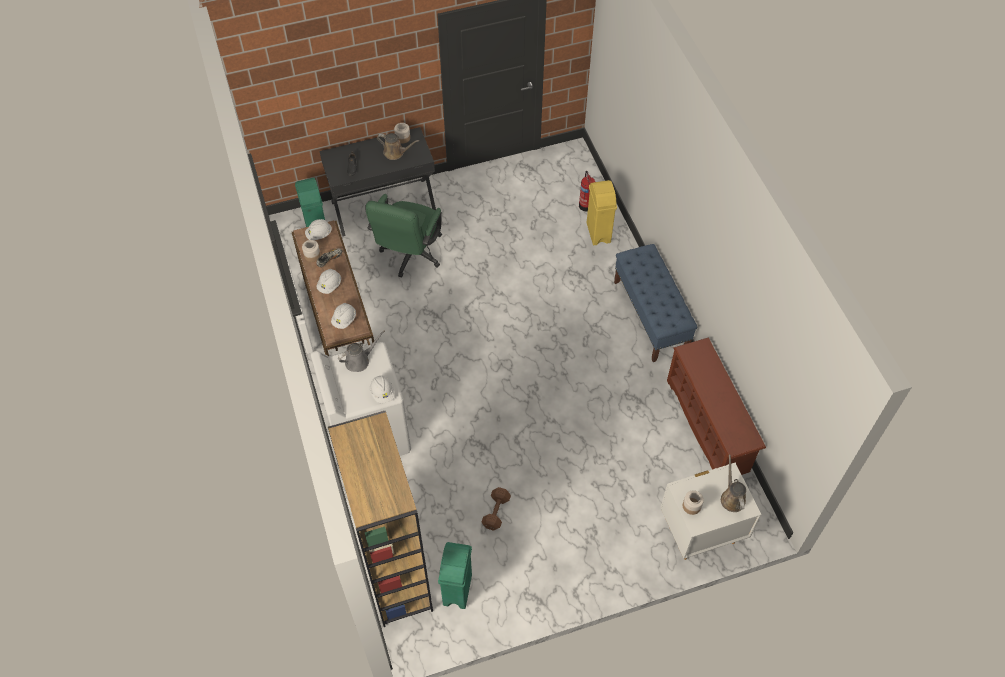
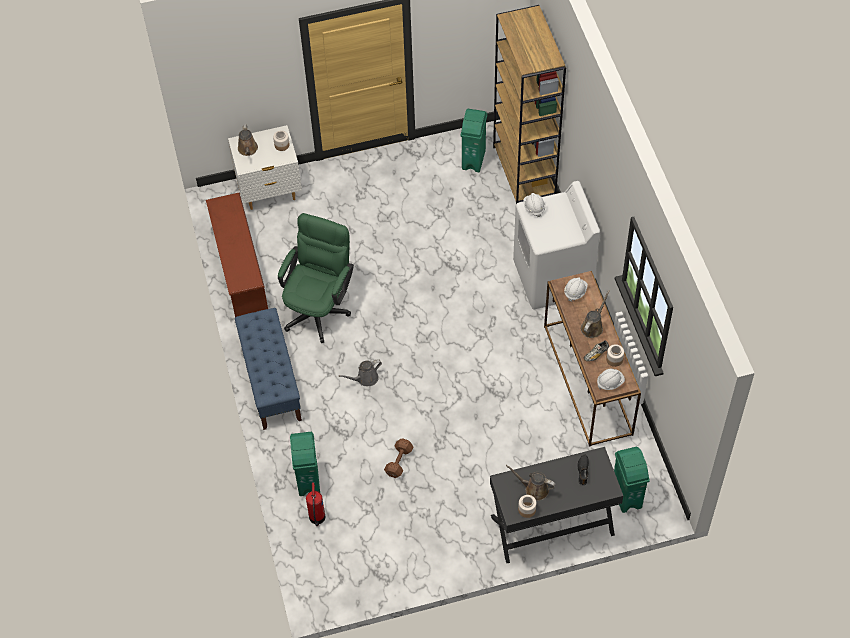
camera: 175 degrees left, 0 degrees up
white hard hat [316,269,341,294] -> brown watering can [581,290,610,338]
grey watering can [338,331,385,372] -> grey watering can moved to [339,359,382,386]
green office chair [365,194,442,278] -> green office chair moved to [278,213,354,343]
brown dumbbell [482,487,511,531] -> brown dumbbell moved to [384,438,413,478]
yellow trash can [587,180,617,245] -> green trash can [290,432,320,496]

